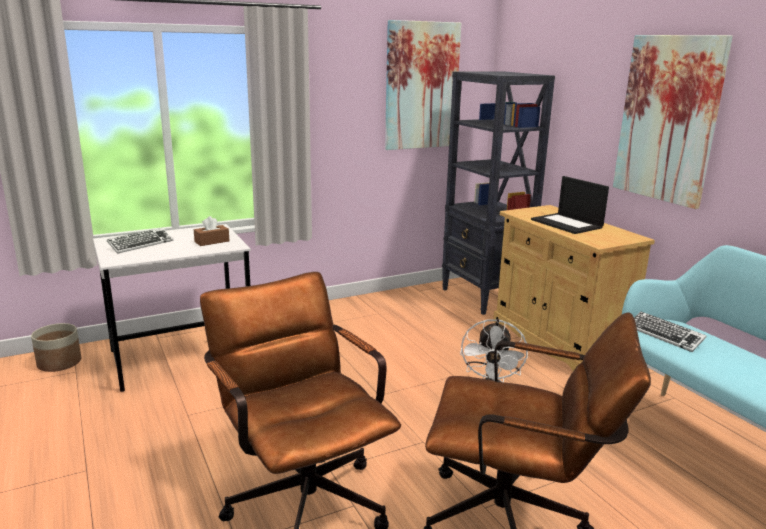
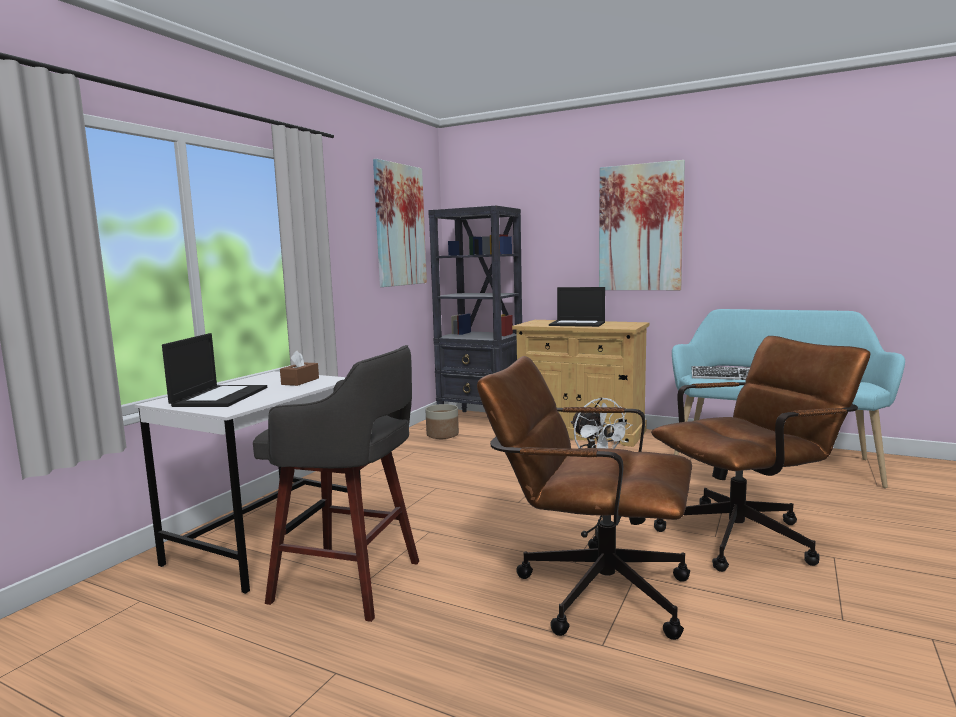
camera: 35 degrees left, 10 degrees down
planter [31,323,81,372] -> planter moved to [425,404,459,439]
keyboard [107,228,173,254] -> laptop [162,333,267,407]
none -> grey stool [253,345,419,622]

